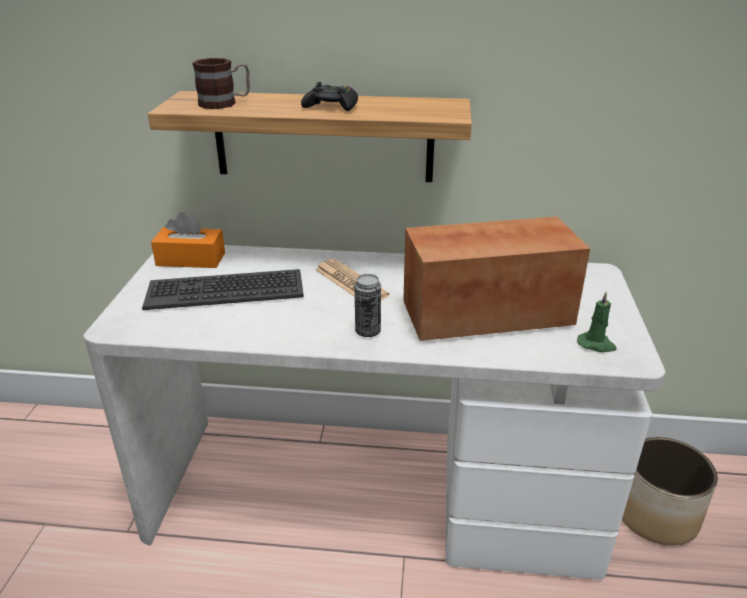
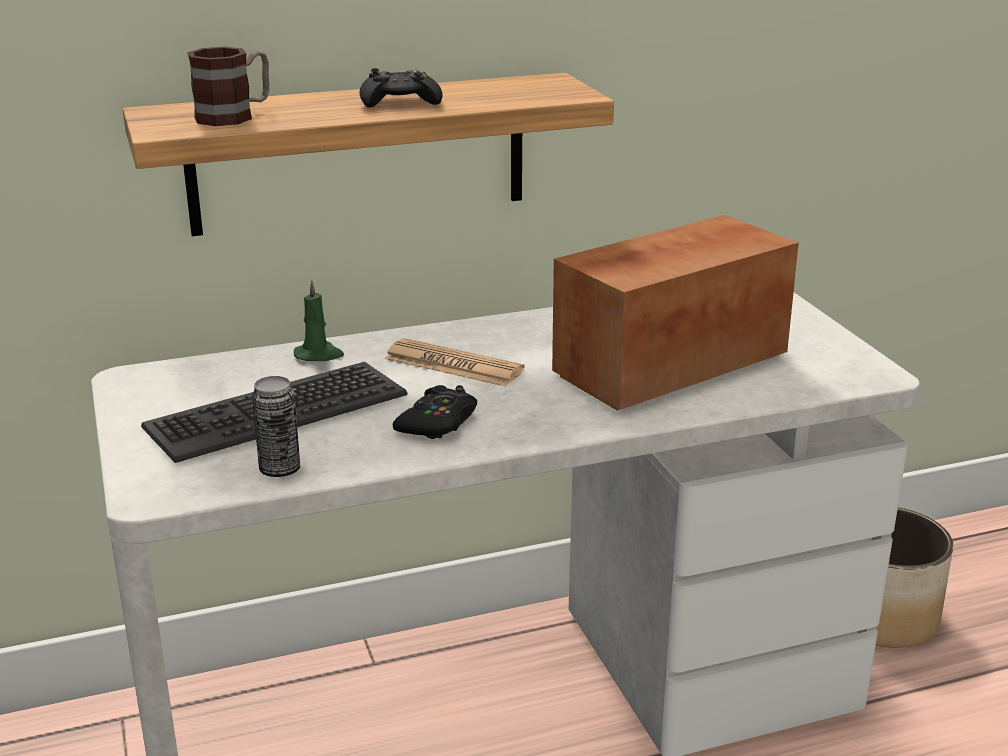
camera: 25 degrees left, 5 degrees down
orange tissue box [151,212,225,268] -> none
can [355,274,381,337] -> can moved to [252,376,300,477]
green candle [577,291,617,352] -> green candle moved to [294,280,344,361]
none -> black game controller [393,385,477,439]

